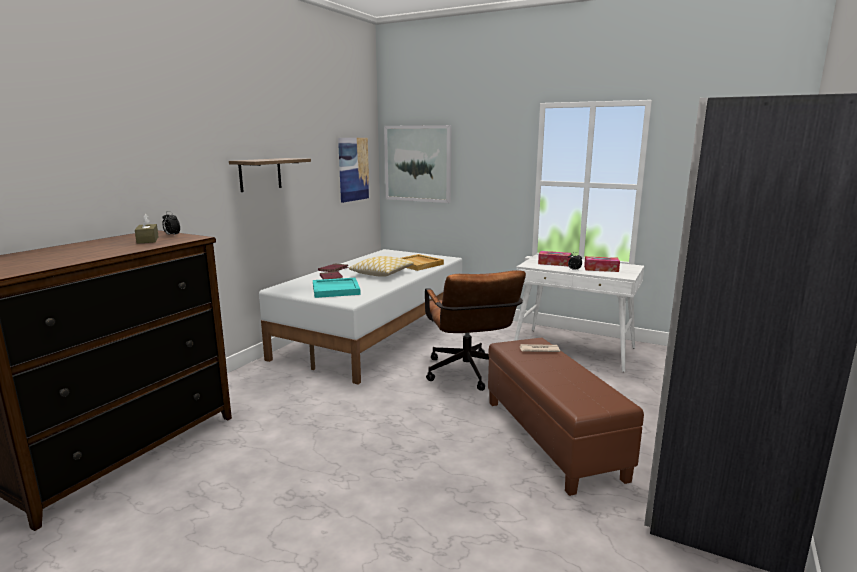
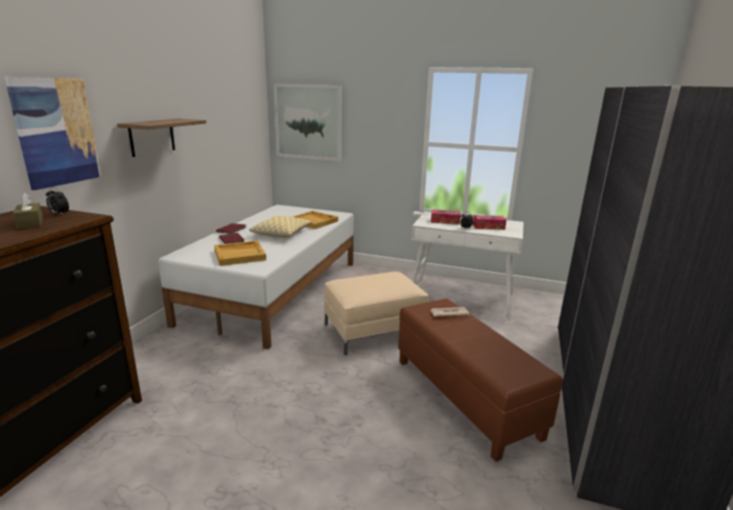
camera: 10 degrees left, 5 degrees up
turquoise tray [313,278,361,298] -> beige tray [214,241,266,266]
picture [338,138,369,203] -> picture moved to [4,77,101,190]
brown office chair [425,270,526,391] -> beige ottoman [324,272,428,355]

